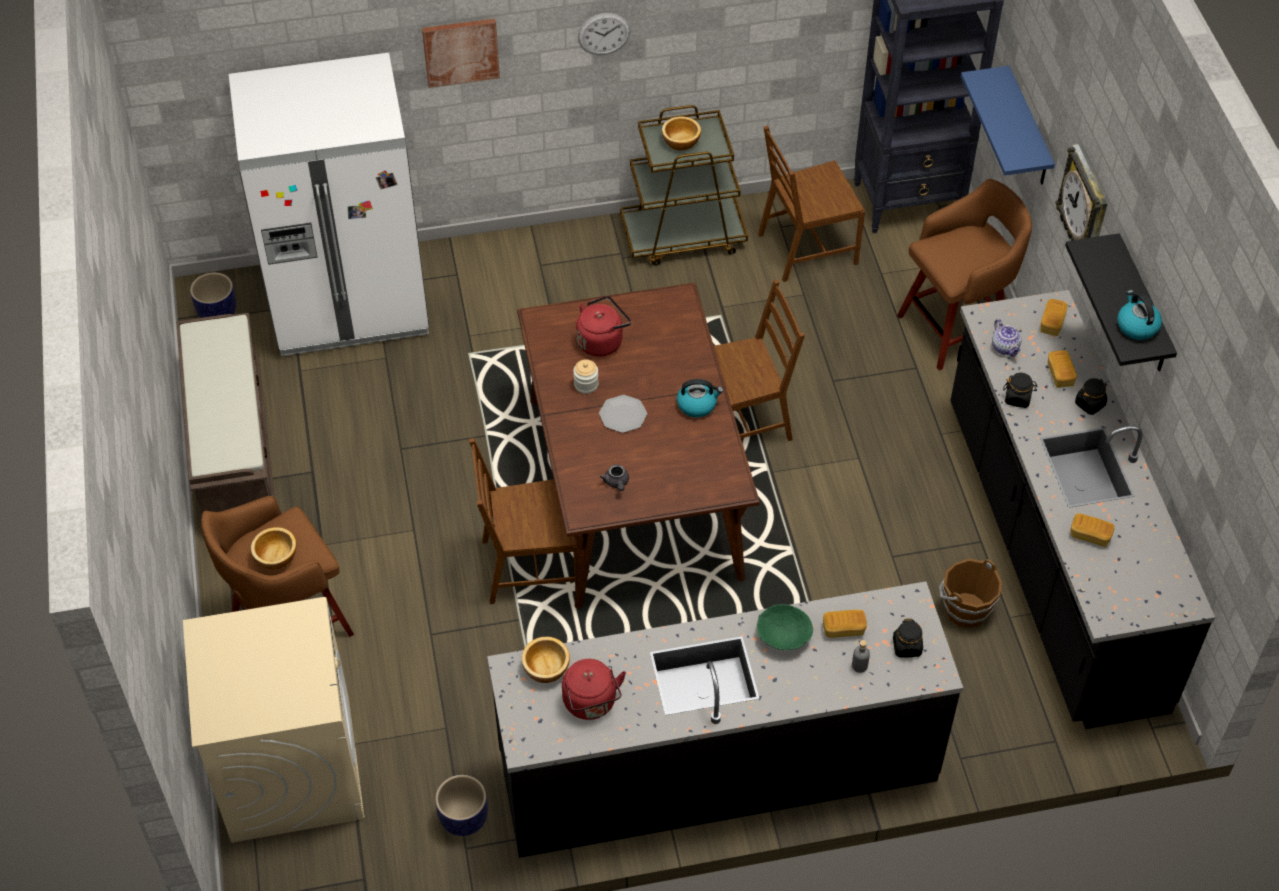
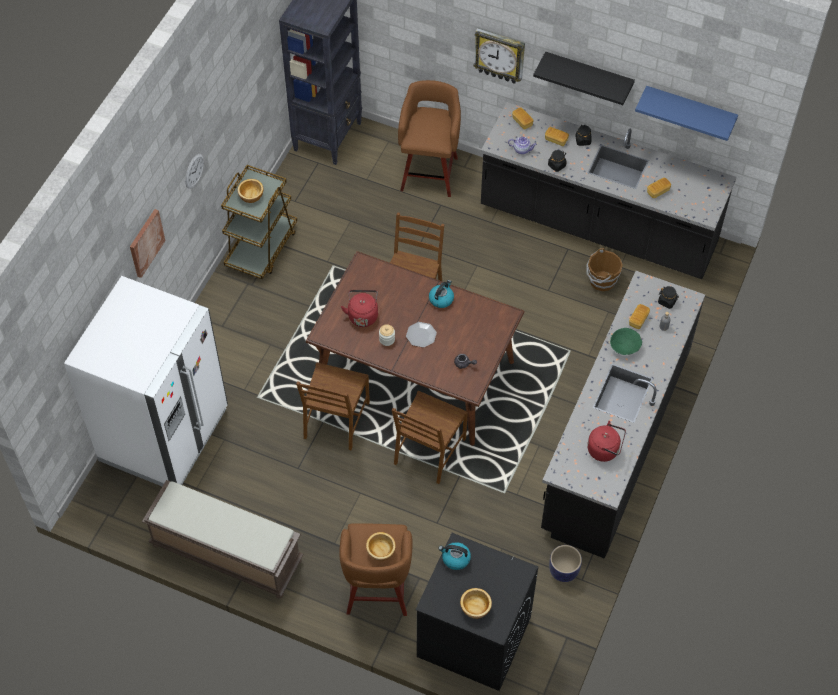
camera: 55 degrees left, 5 degrees up
beige washing machine [183,597,365,843] -> black washing machine [415,533,538,691]
planter [190,272,236,318] -> none
bowl [522,637,570,683] -> bowl moved to [460,588,492,619]
brown chair [758,126,865,282] -> brown chair moved to [296,362,370,450]
blue shelf [961,66,1055,185] -> blue shelf moved to [635,86,738,141]
kettle [1117,290,1162,340] -> kettle moved to [438,542,471,570]

